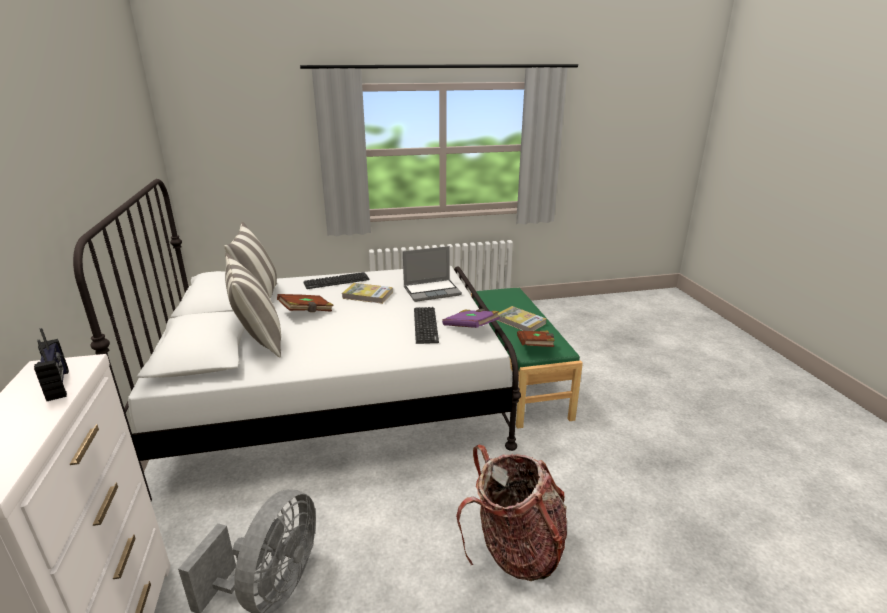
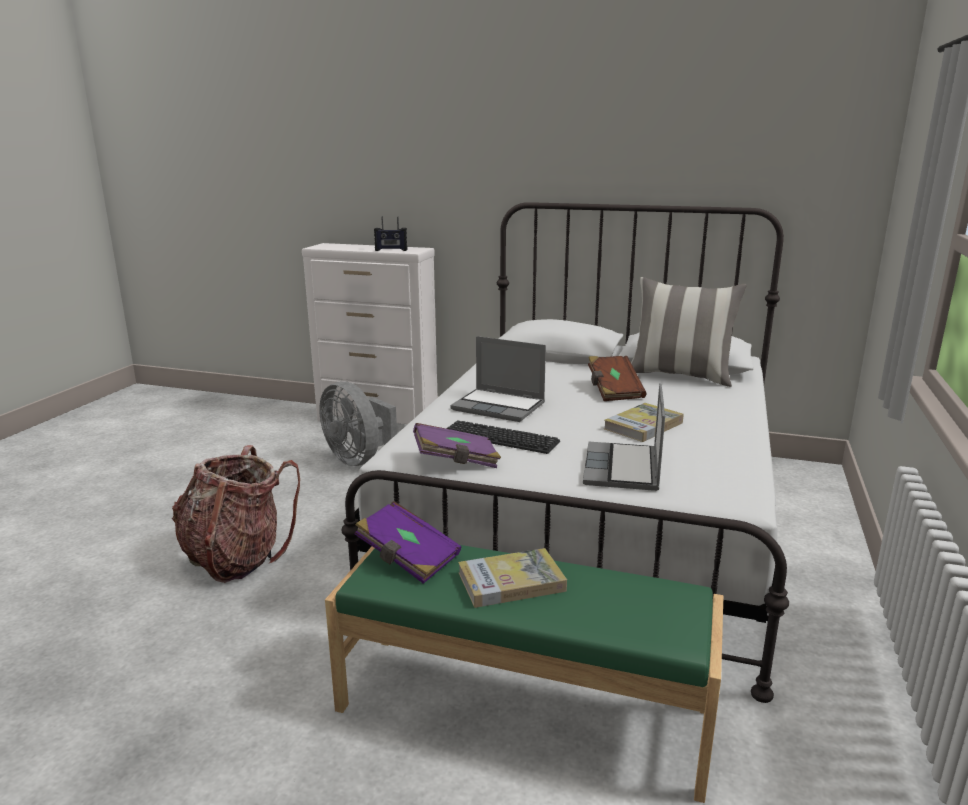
camera: 120 degrees right, 5 degrees down
pillow [225,253,281,358] -> none
keyboard [303,272,370,289] -> none
brown book [517,331,555,347] -> purple book [355,501,461,584]
none -> laptop [450,336,546,422]

